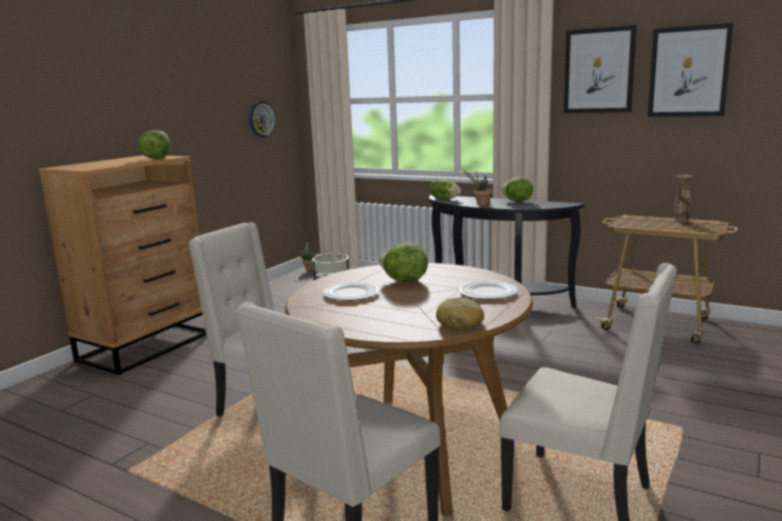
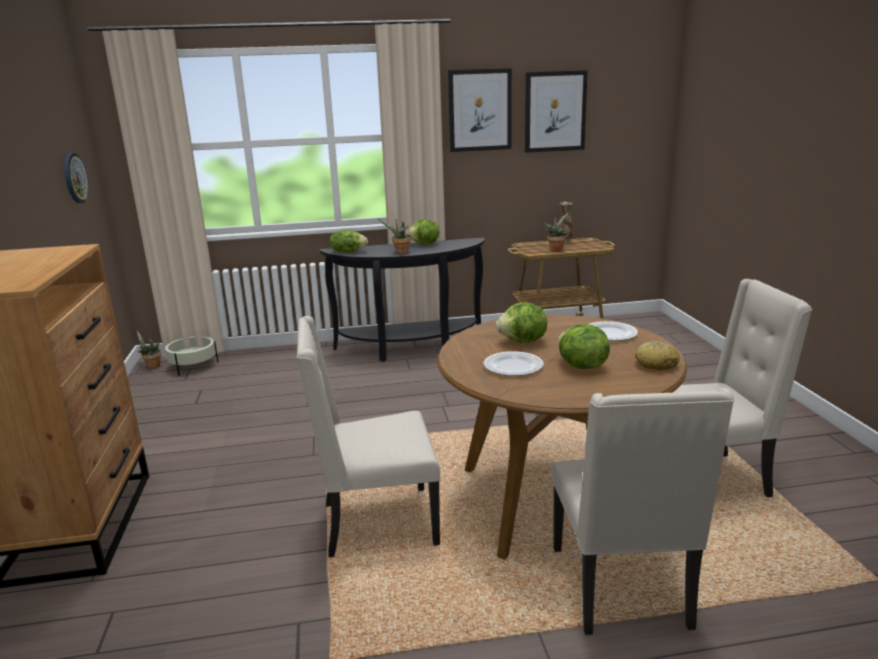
camera: 40 degrees left, 5 degrees up
lettuce [138,130,170,159] -> lettuce moved to [558,324,610,369]
none -> potted plant [543,213,568,252]

